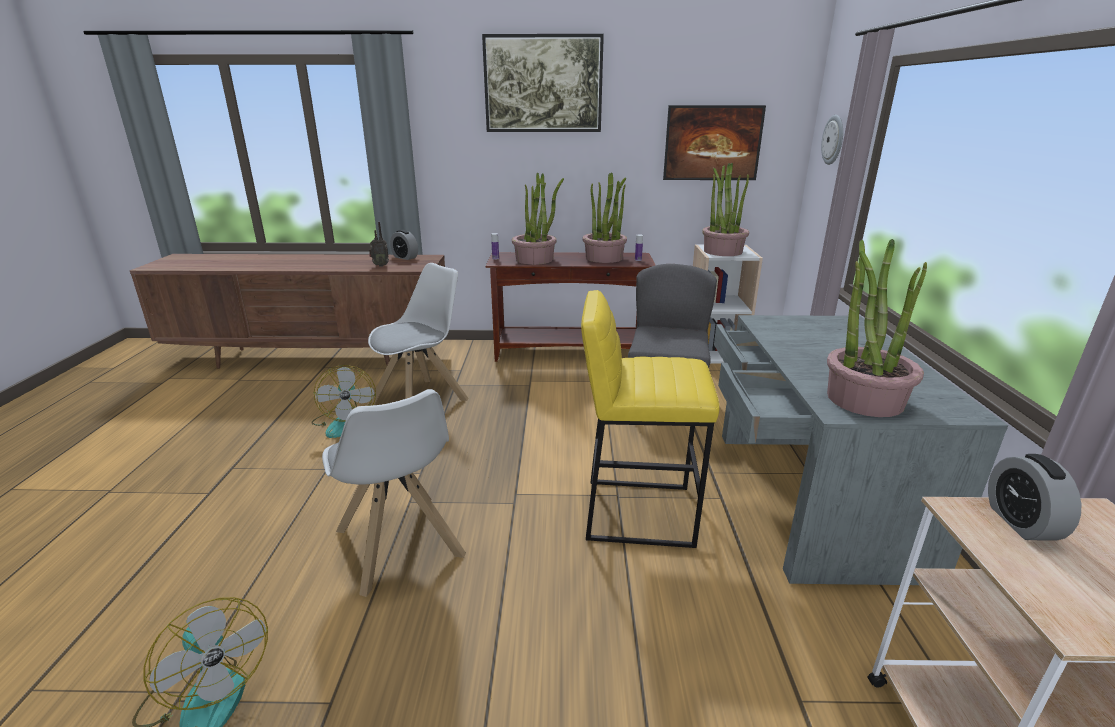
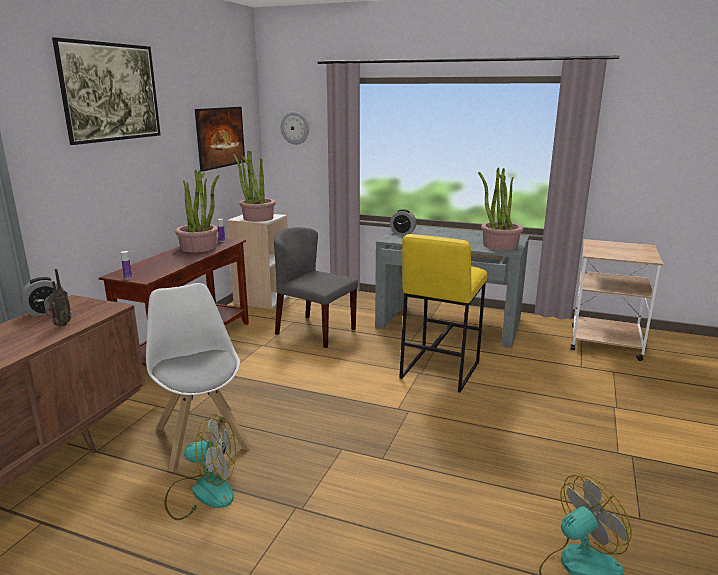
camera: 70 degrees left, 5 degrees down
chair [322,389,466,597] -> none
potted plant [512,172,564,265] -> none
alarm clock [988,454,1082,541] -> alarm clock moved to [390,209,416,234]

